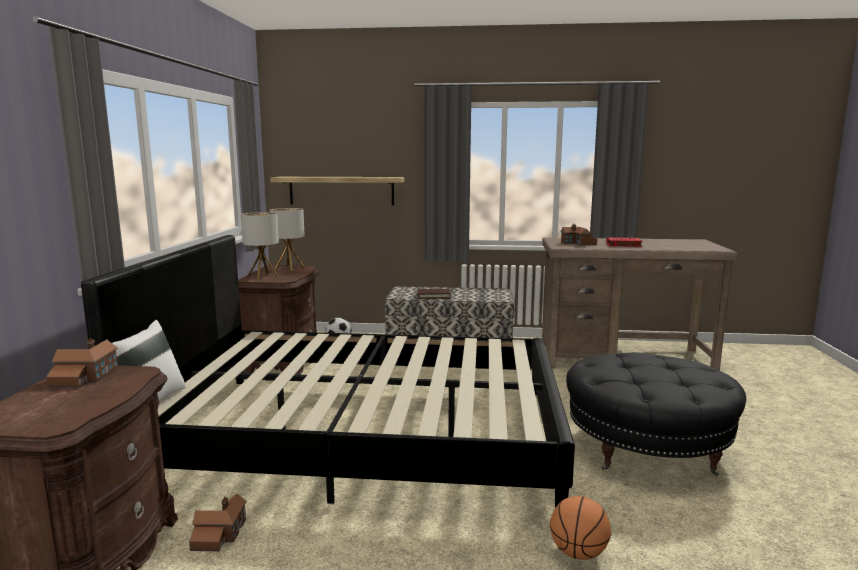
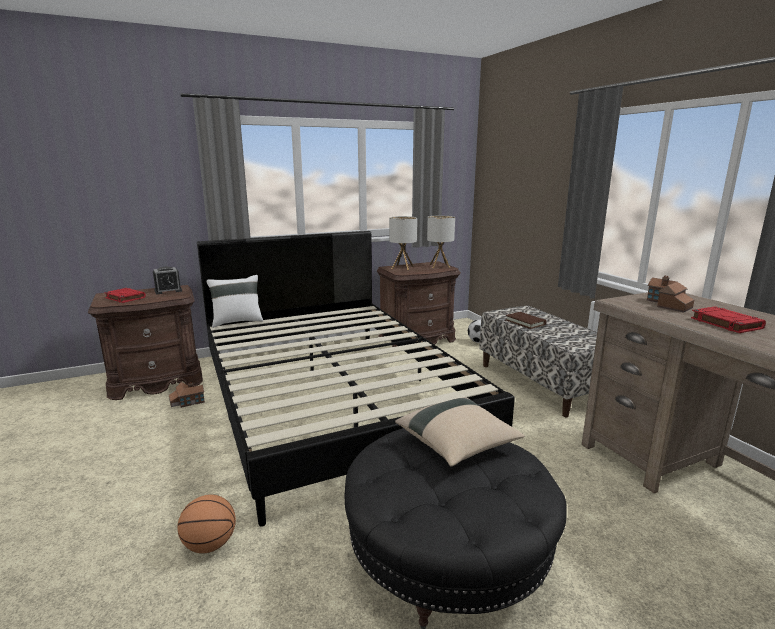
camera: 60 degrees right, 5 degrees up
toy house [46,338,118,388] -> alarm clock [153,267,182,294]
shelf [270,177,404,205] -> none
none -> red book [104,288,146,303]
none -> beige pillow [395,397,525,466]

